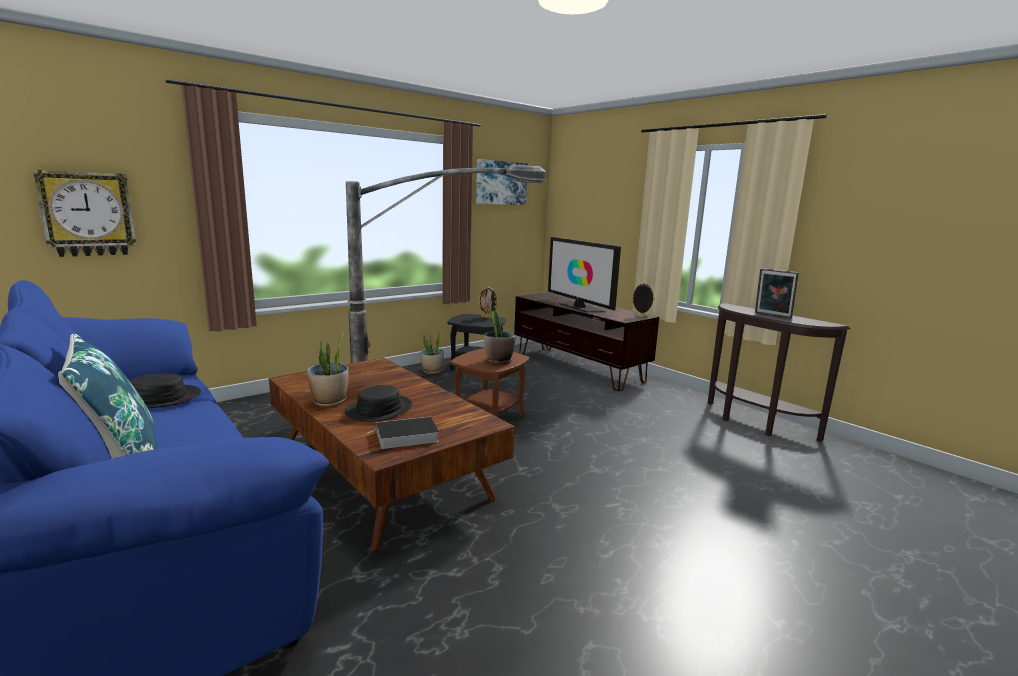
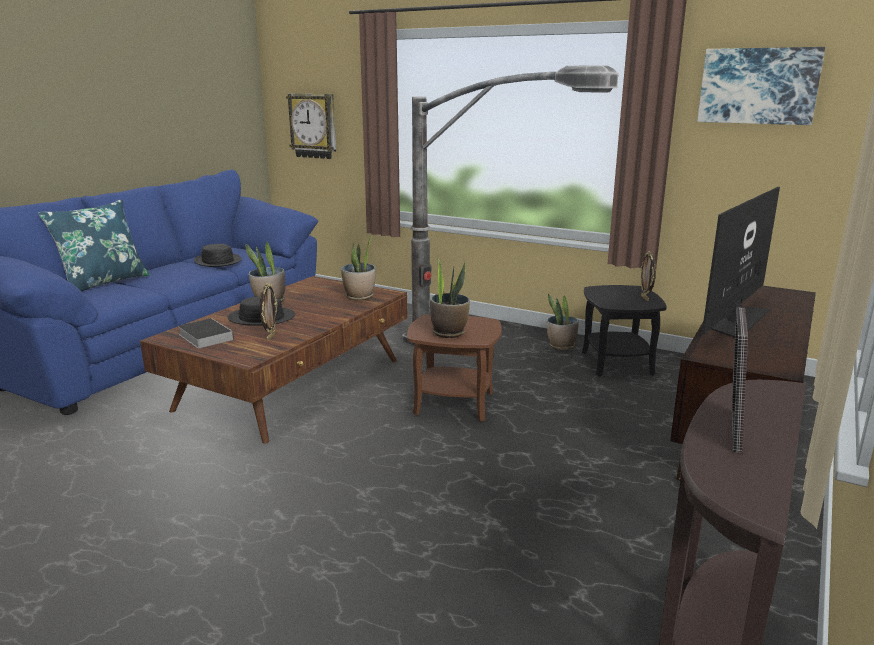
camera: 70 degrees right, 5 degrees up
picture frame [632,282,655,318] -> picture frame moved to [260,283,277,341]
none -> potted plant [341,235,376,300]

